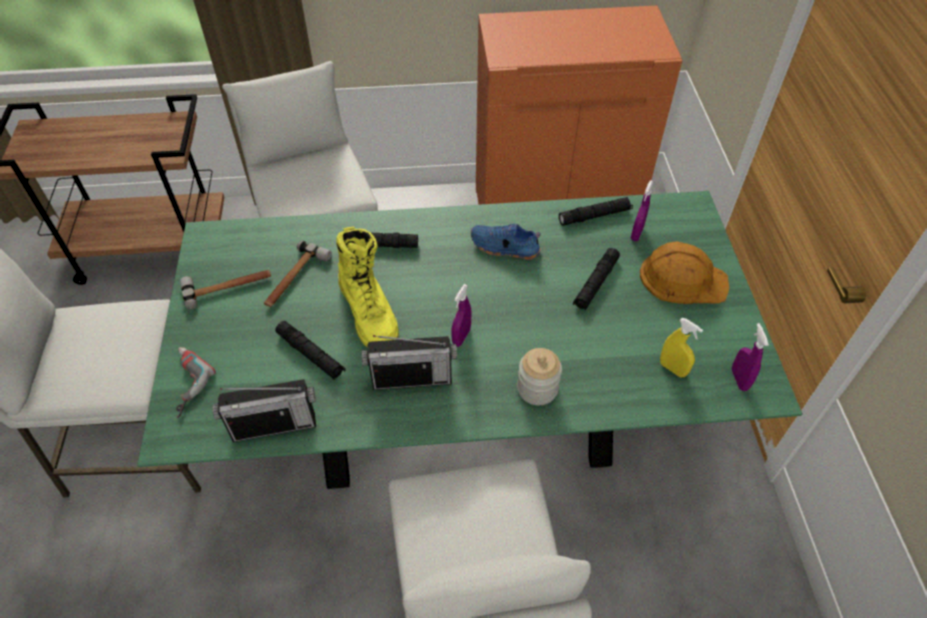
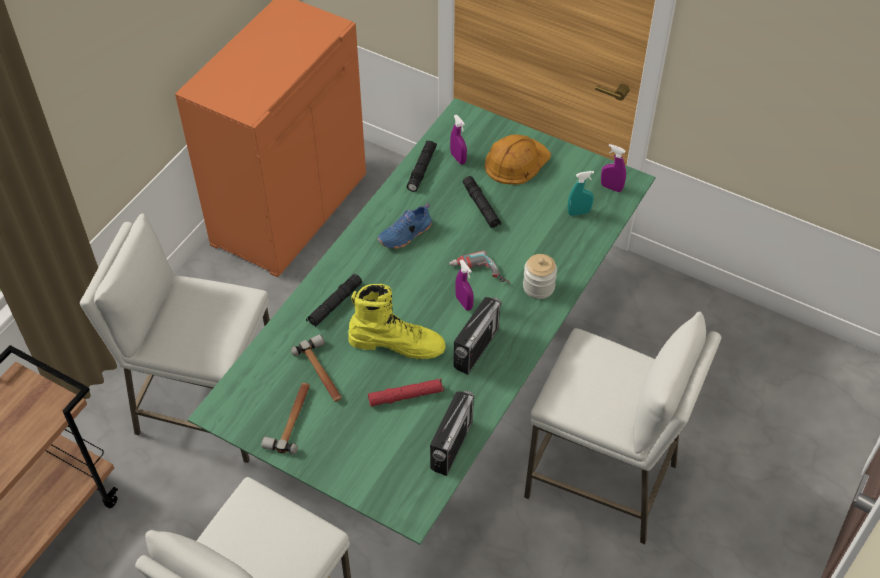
camera: 55 degrees left, 0 degrees up
power drill [176,347,216,419] -> power drill moved to [449,250,510,284]
black flashlight [275,321,346,380] -> red flashlight [368,379,444,406]
yellow spray bottle [660,318,703,377] -> turquoise spray bottle [568,171,594,216]

